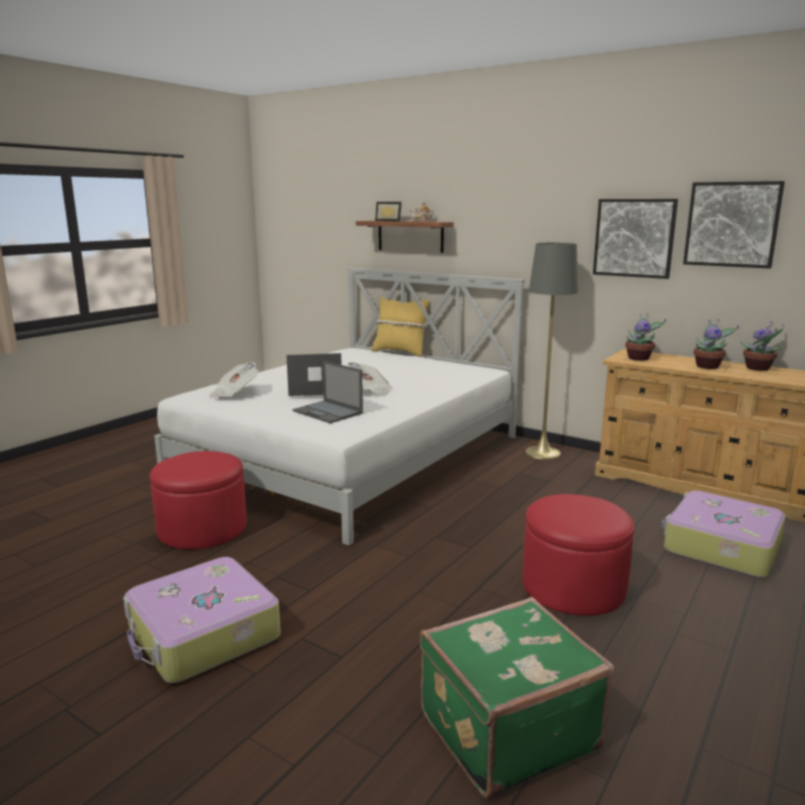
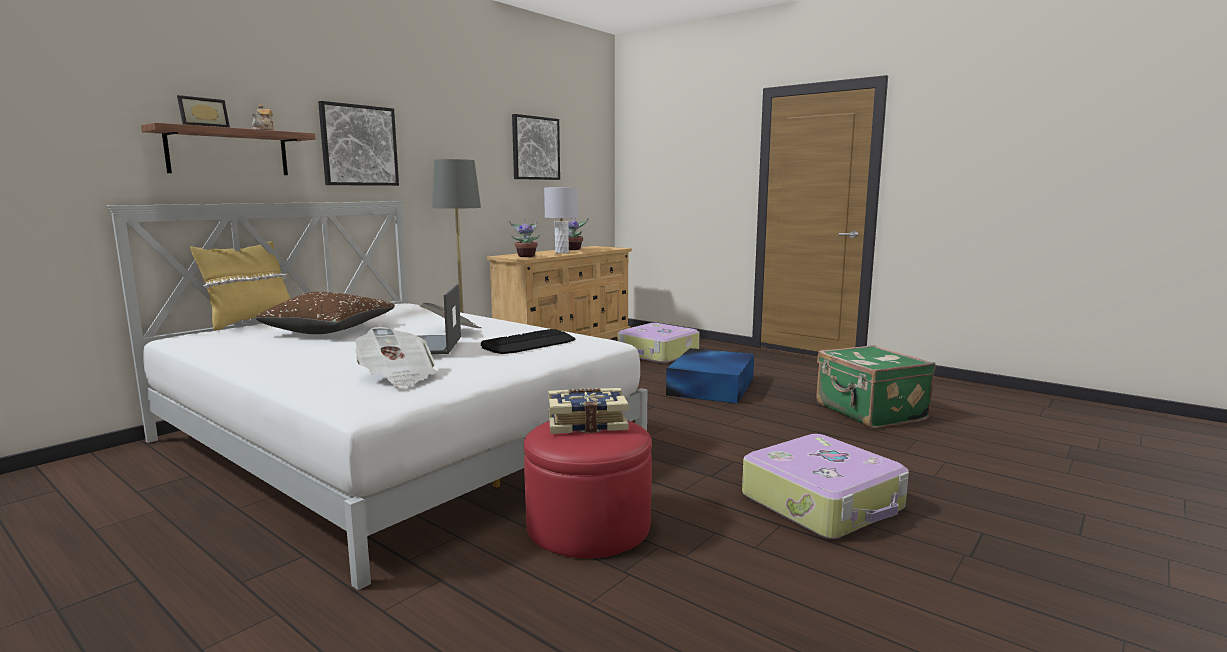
camera: 85 degrees left, 5 degrees down
laptop [292,361,363,423] -> keyboard [481,329,575,354]
red ottoman [522,494,635,616] -> blue storage box [666,348,754,404]
picture [593,199,678,279] -> picture moved to [318,101,399,186]
potted plant [694,319,739,369] -> grey table lamp [544,187,578,253]
none -> brown pillow [256,292,395,334]
none -> book [548,388,629,434]

